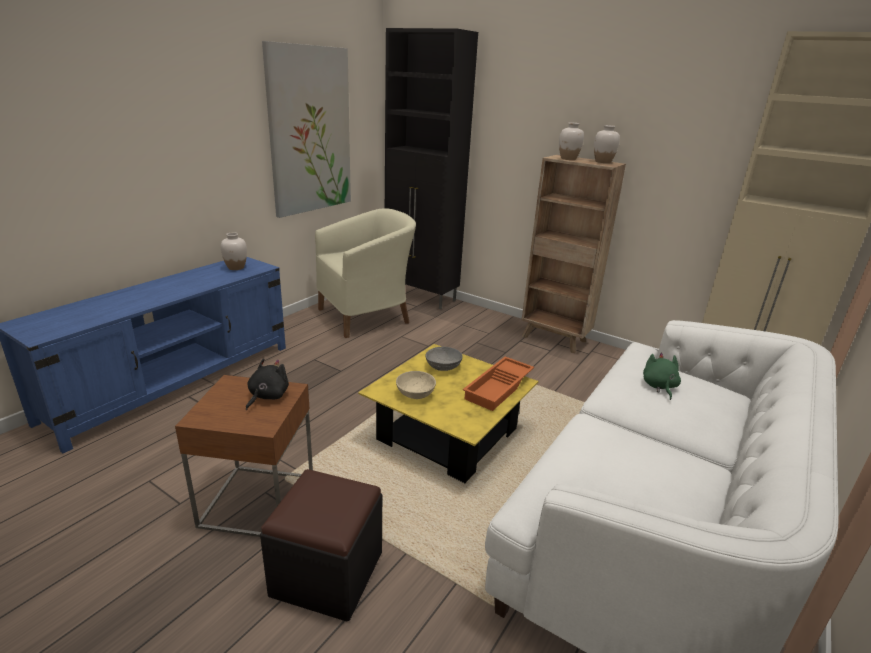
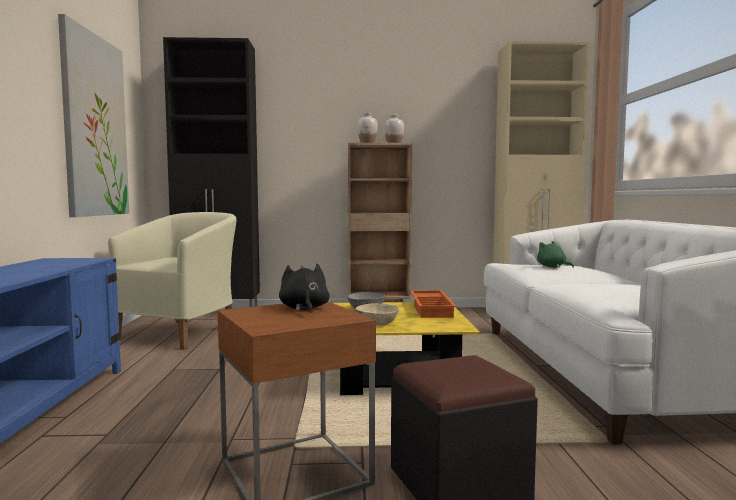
camera: 35 degrees left, 20 degrees down
white vase [221,232,247,270] -> none

